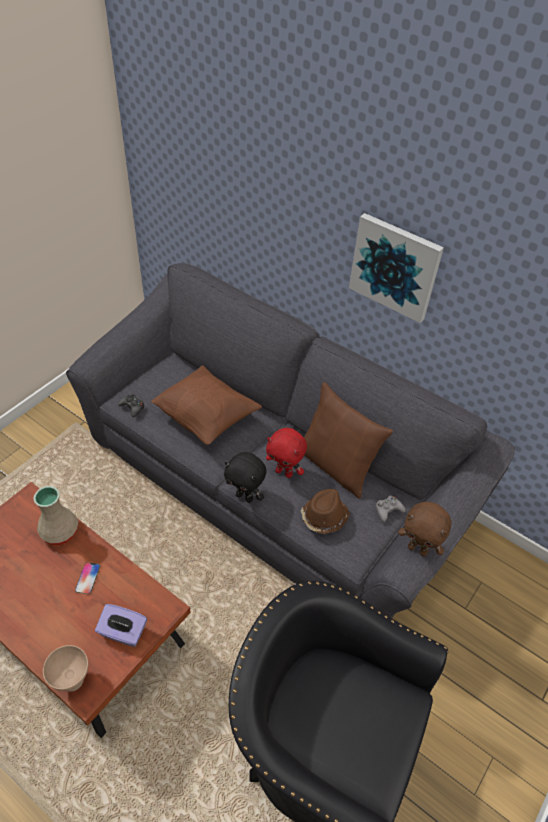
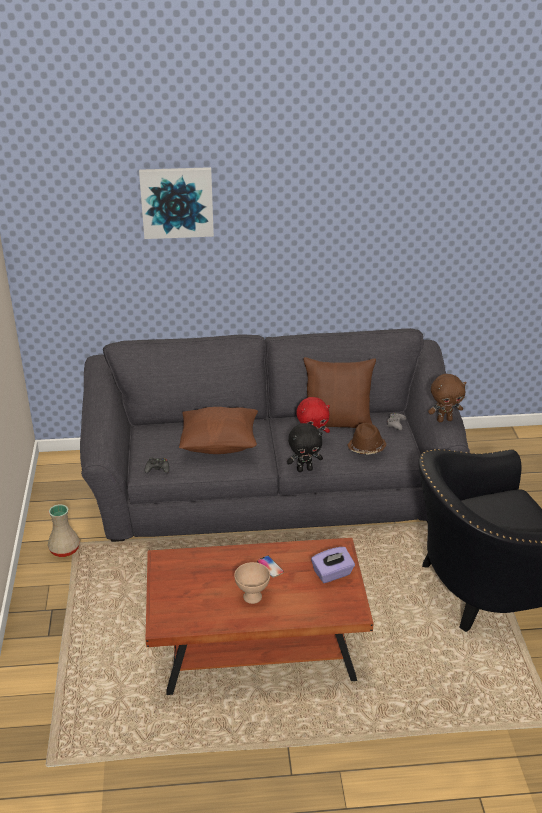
camera: 40 degrees left, 15 degrees down
beige vase [33,486,78,545] -> beige vase moved to [48,504,80,557]
beige bowl [43,645,88,692] -> beige bowl moved to [234,562,270,604]
picture [349,213,444,323] -> picture moved to [139,167,214,239]

